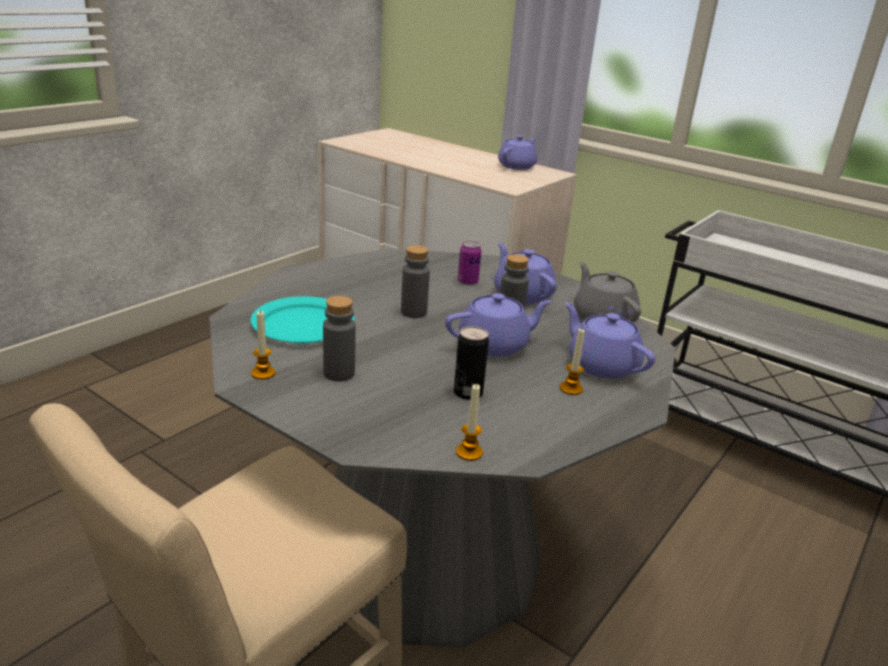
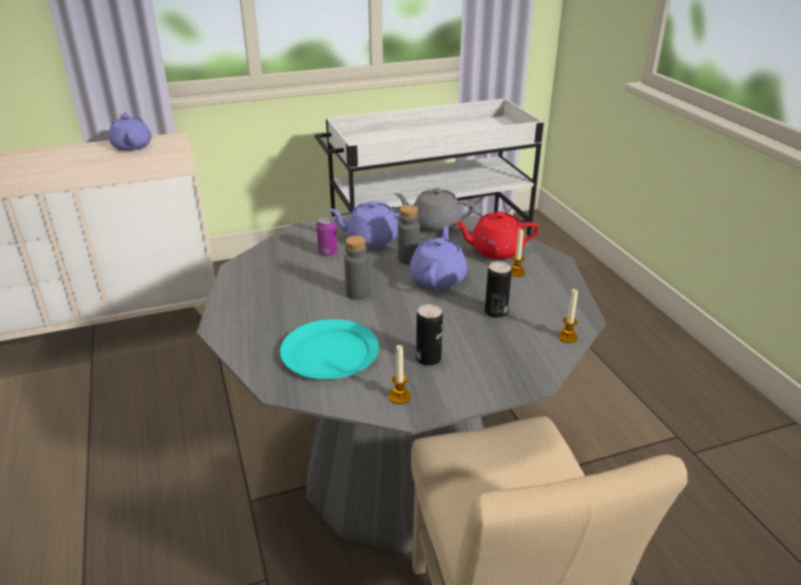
camera: 55 degrees left, 5 degrees up
grey bottle [323,296,356,382] -> can [416,304,443,366]
purple teapot [565,302,655,379] -> red teapot [454,212,539,259]

